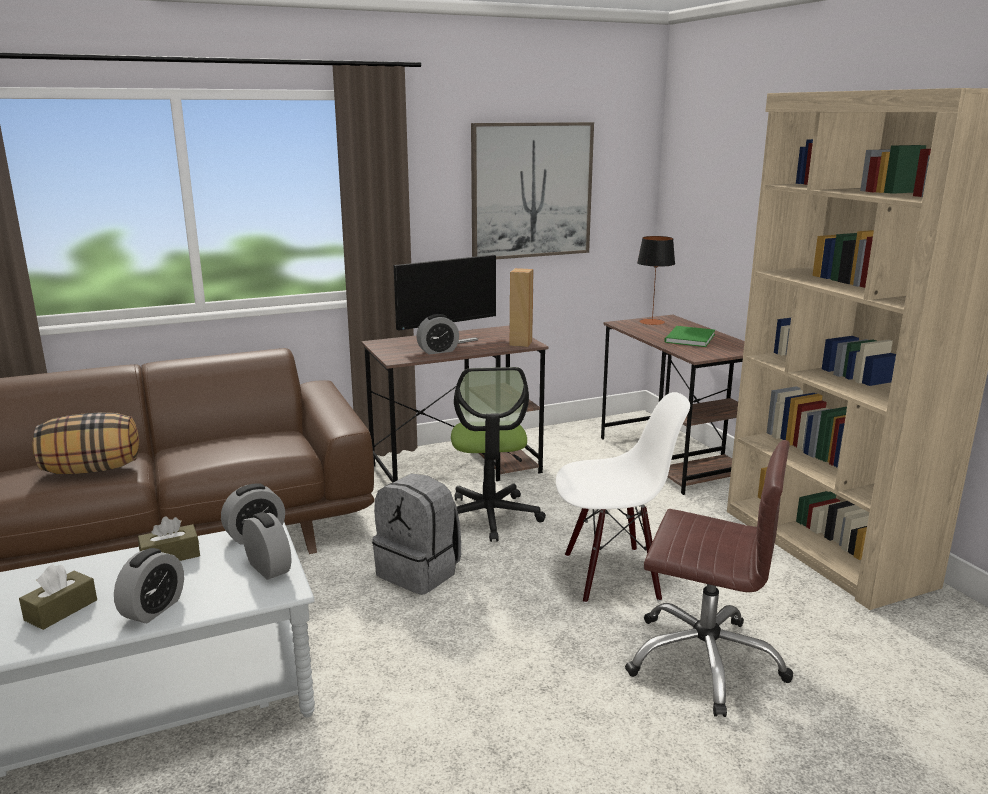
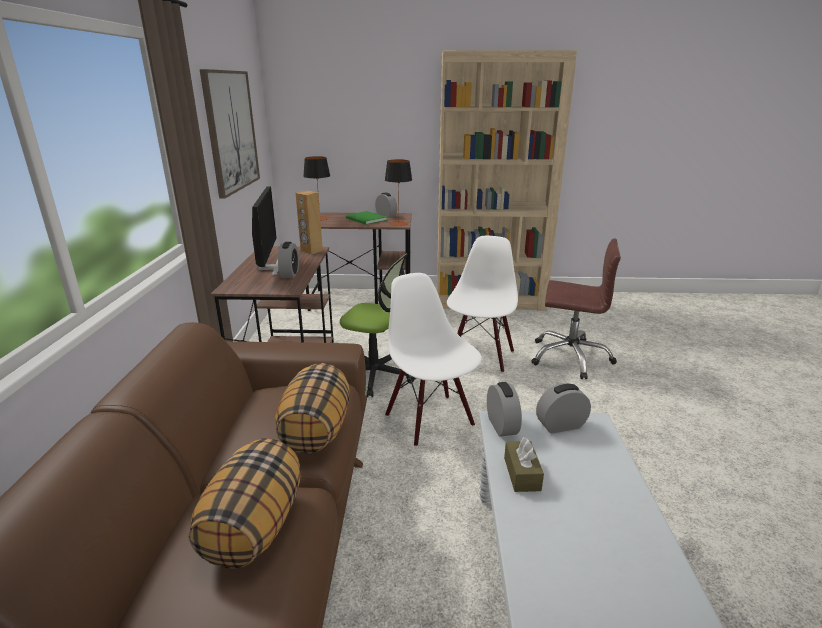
camera: 65 degrees left, 5 degrees up
brown tissue box [19,564,97,630] -> none
alarm clock [114,548,184,623] -> alarm clock moved to [375,193,398,218]
grey backpack [372,474,461,595] -> white chair [385,273,482,447]
brown office chair [625,440,793,717] -> brown office chair turned 60 degrees clockwise [531,238,621,379]
none -> pillow [275,363,350,454]
none -> table lamp [385,159,412,226]

